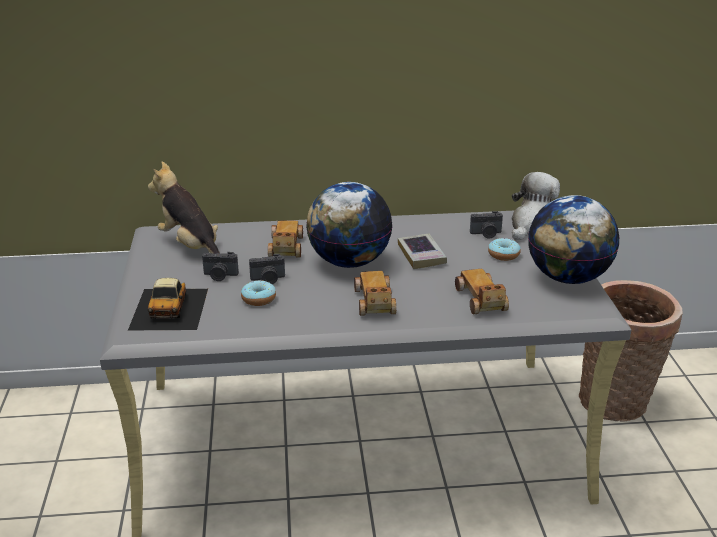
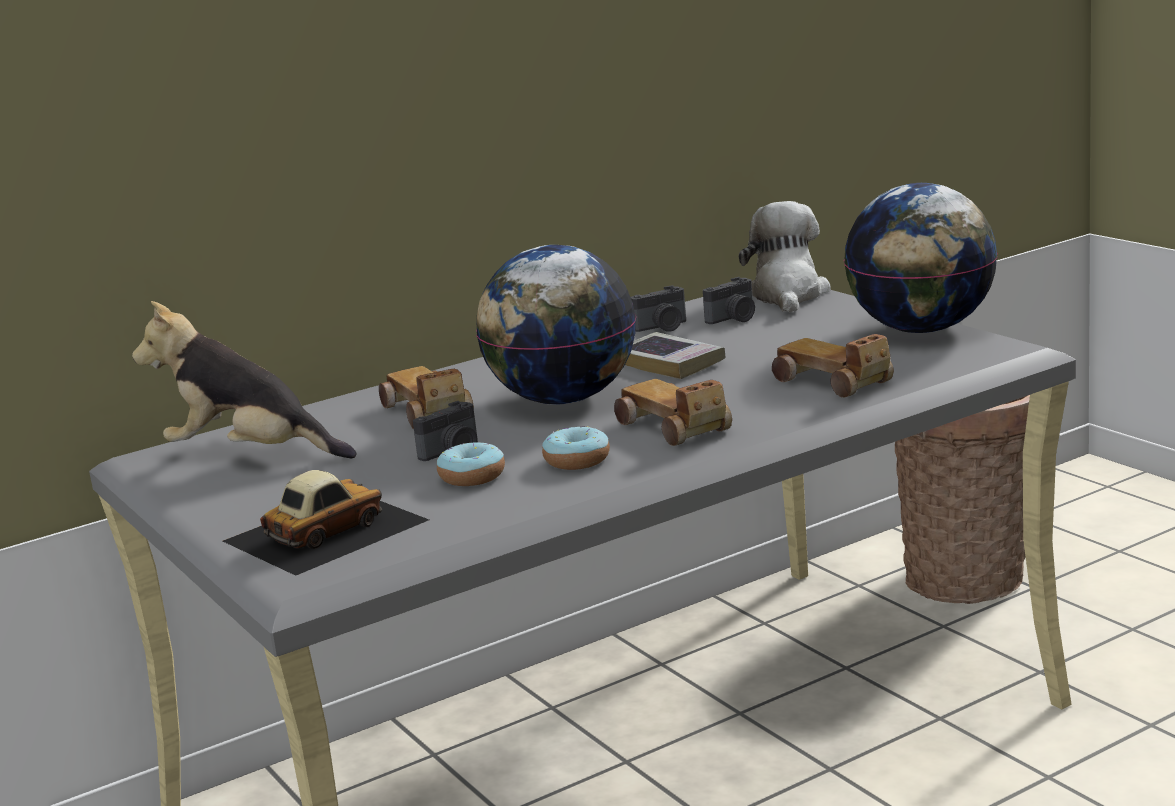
camera: 25 degrees left, 10 degrees down
toy car [128,278,208,330] -> toy car turned 105 degrees counterclockwise [223,470,429,576]
camera [202,252,239,281] -> camera moved to [631,285,686,332]
donut [488,238,521,261] -> donut moved to [542,426,610,470]

